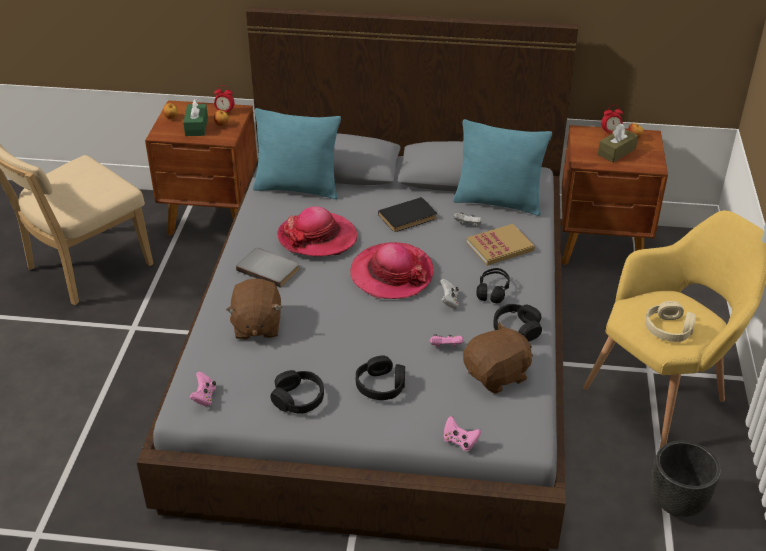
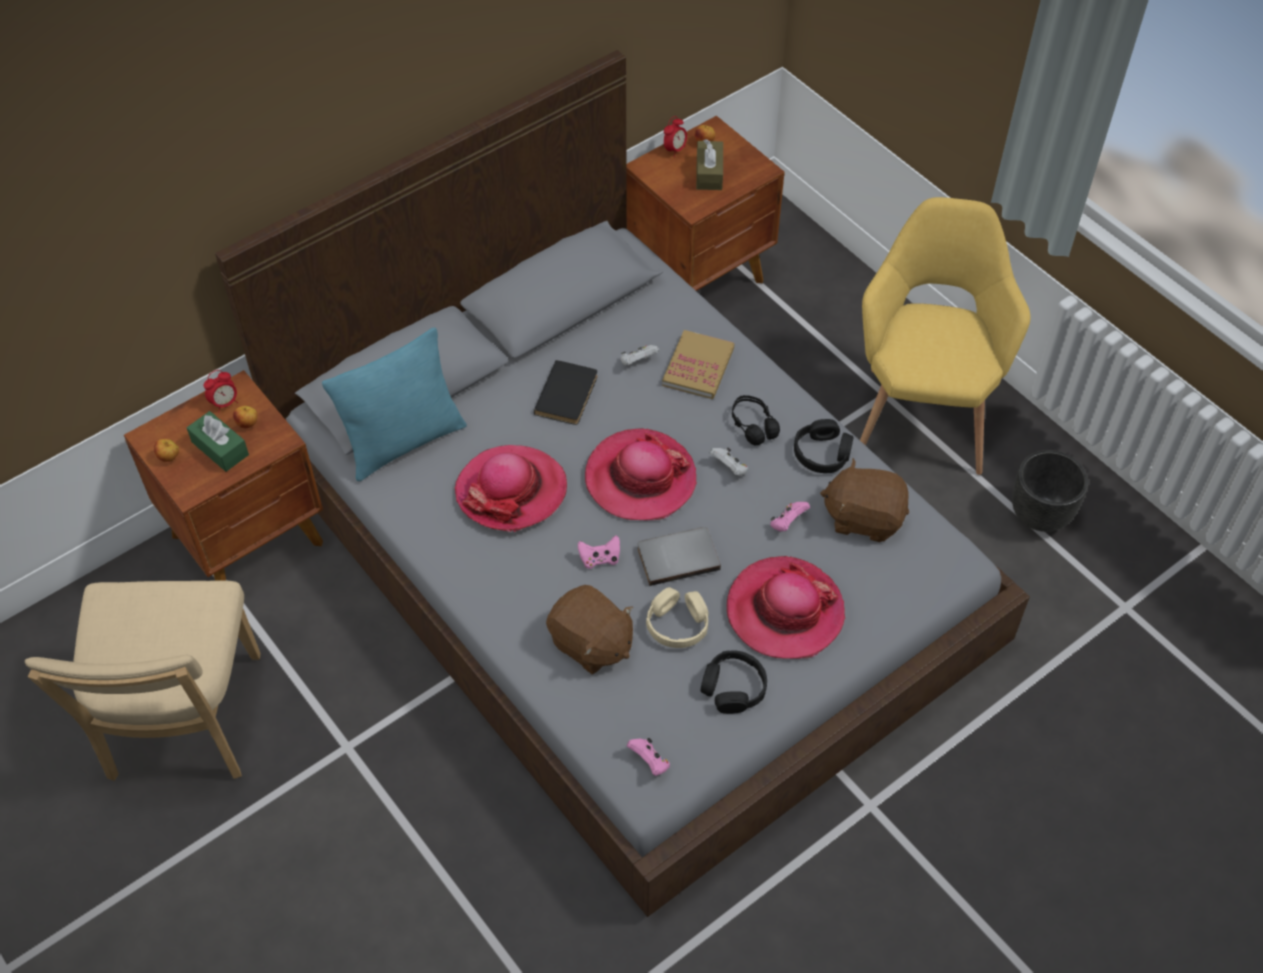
camera: 45 degrees left, 15 degrees up
grey book [236,248,300,288] -> grey book moved to [638,527,721,586]
black headphones [356,355,405,400] -> hat [727,556,845,659]
pink game controller [444,416,481,451] -> pink game controller moved to [578,535,620,569]
turquoise pillow [453,119,552,216] -> none
brown plush toy [463,322,533,394] -> brown plush toy turned 90 degrees counterclockwise [820,458,909,542]
beige headphones [645,301,696,342] -> beige headphones moved to [646,587,709,648]

